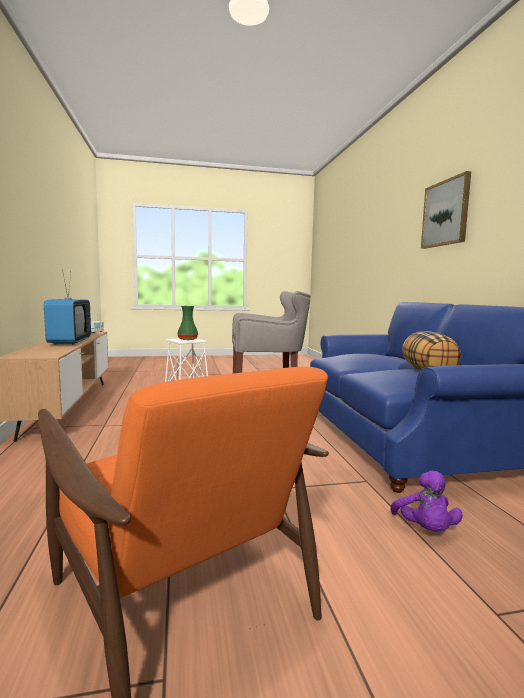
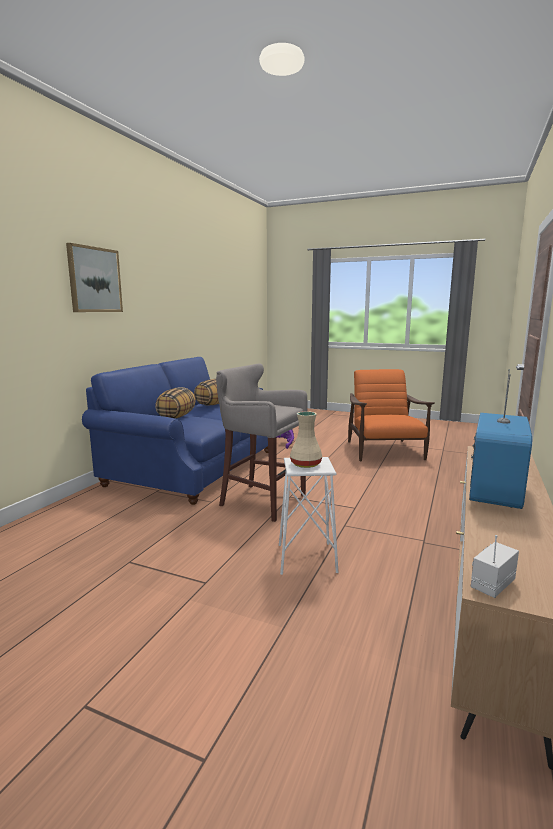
camera: 145 degrees left, 5 degrees up
green vase [177,306,198,340] -> beige vase [290,411,322,468]
none -> pillow [155,387,196,419]

